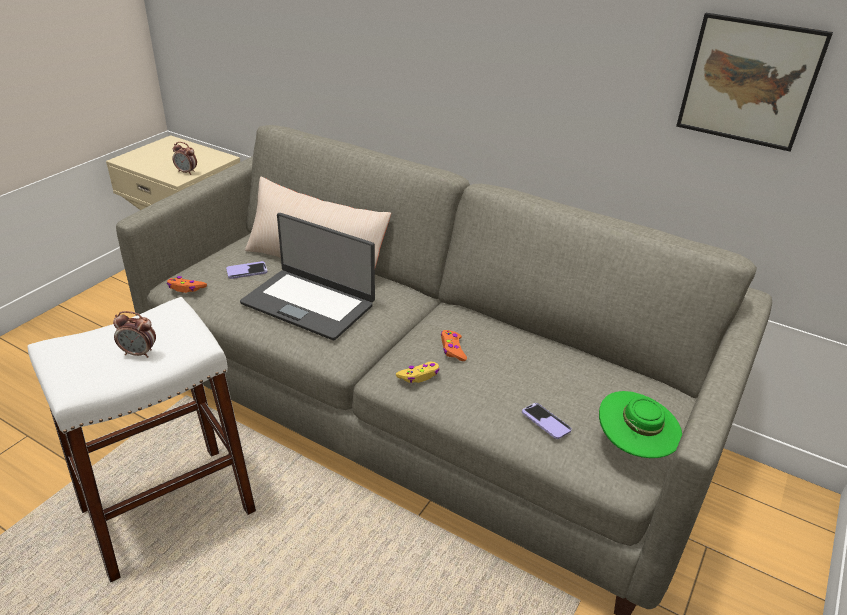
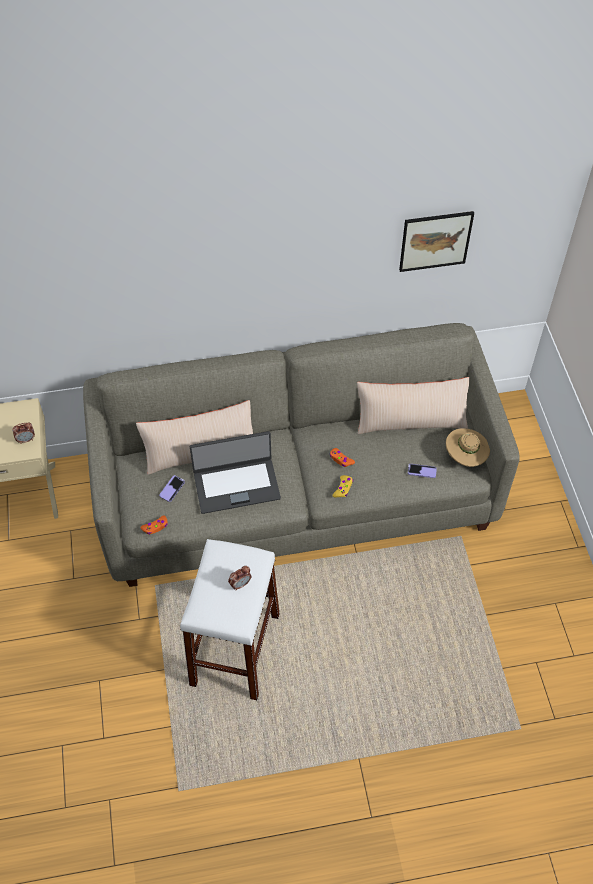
camera: 40 degrees left, 20 degrees up
green hat [599,391,682,458] -> beige hat [446,428,490,467]
none -> beige pillow [357,377,470,434]

